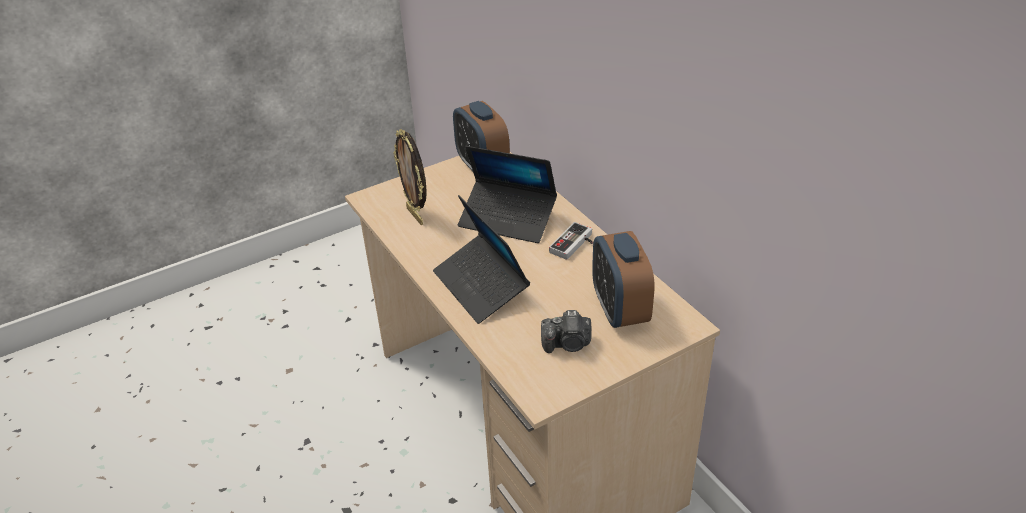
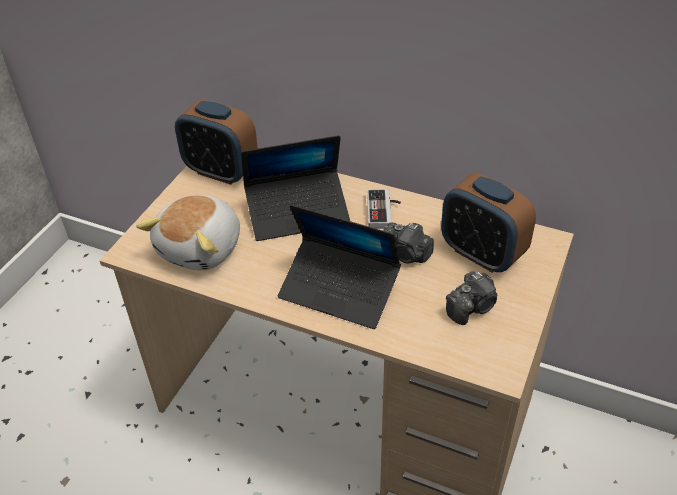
camera: 35 degrees left, 5 degrees up
picture frame [394,129,427,225] -> plush toy [137,195,240,270]
none -> camera [383,223,434,263]

